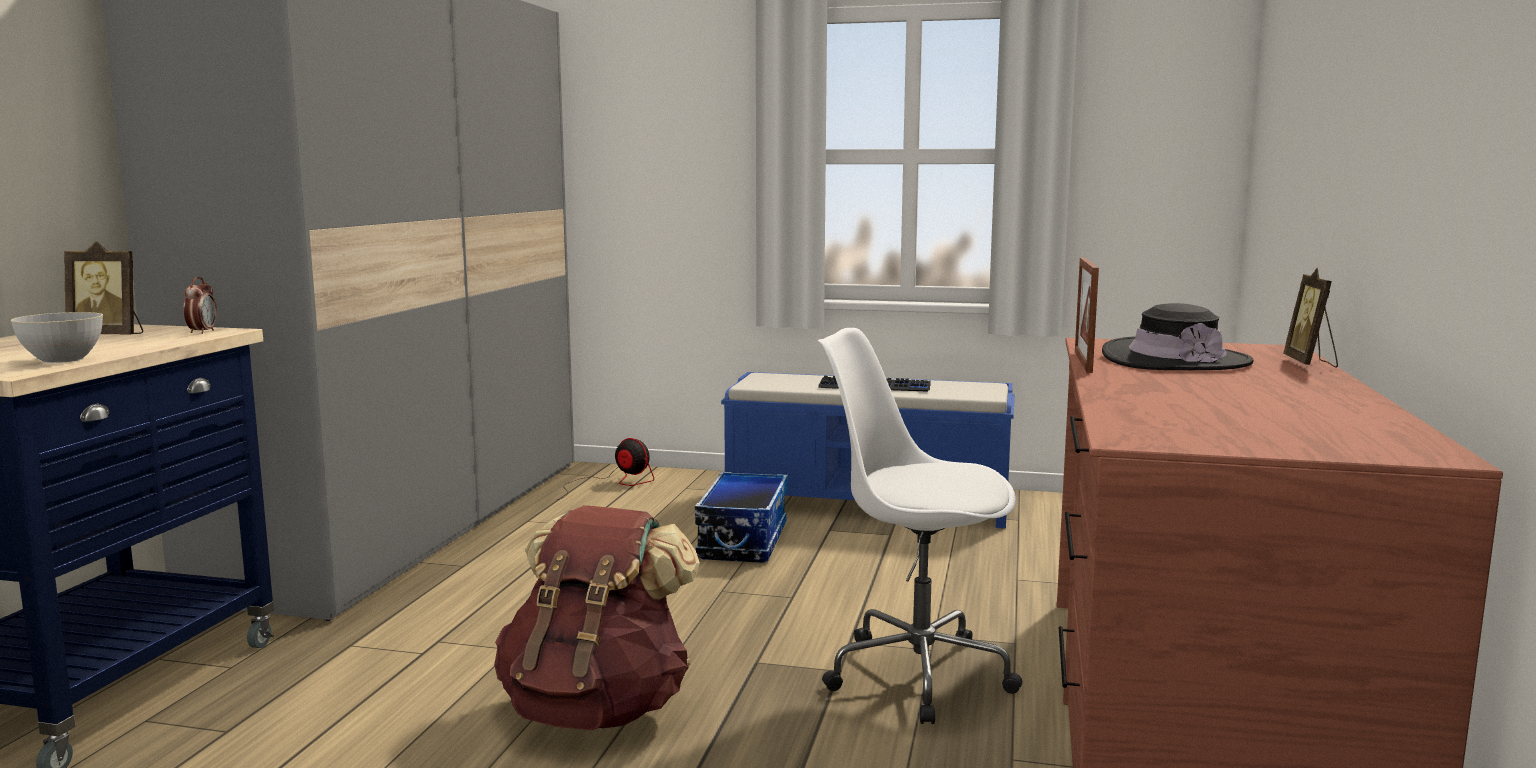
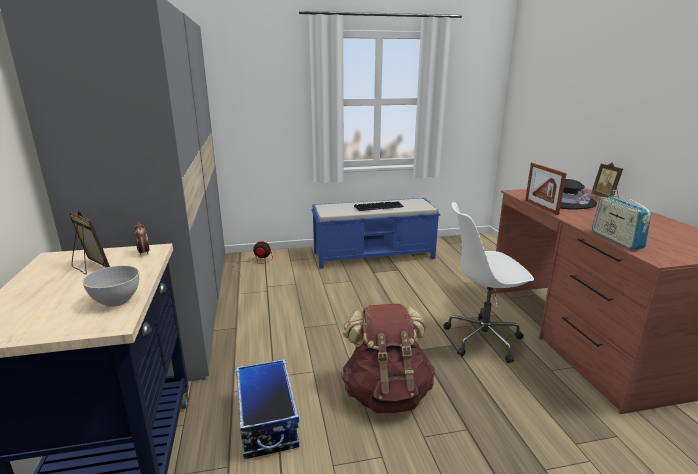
camera: 25 degrees left, 10 degrees up
picture frame [64,241,143,334] -> picture frame turned 120 degrees counterclockwise [69,211,110,274]
storage box [695,472,788,563] -> storage box moved to [236,359,299,459]
none -> radio [592,190,652,250]

